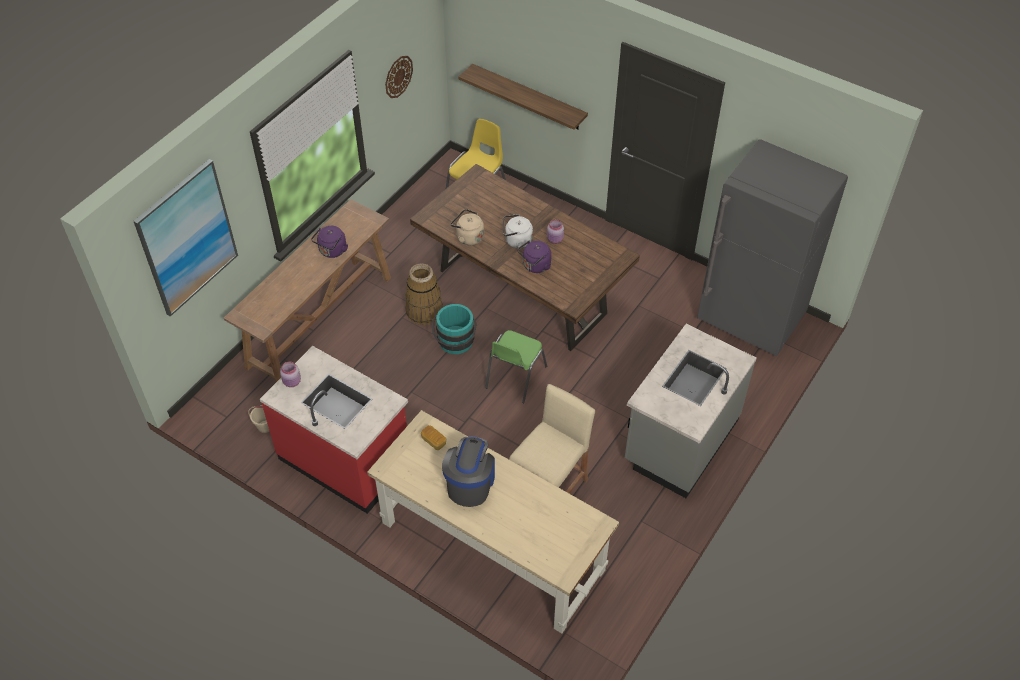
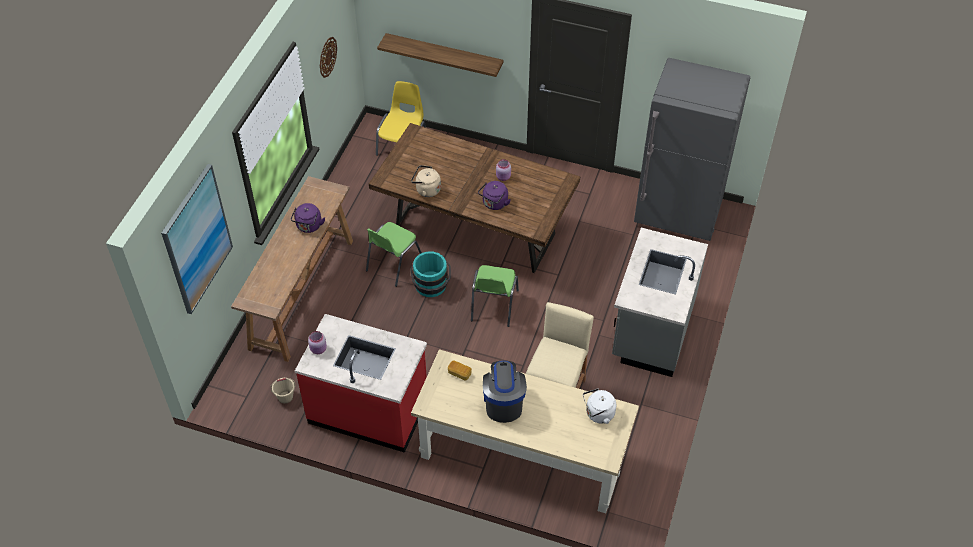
camera: 15 degrees left, 0 degrees up
basket [405,263,443,325] -> green chair [366,222,422,287]
white kettle [503,214,533,248] -> white kettle moved to [583,388,616,424]

